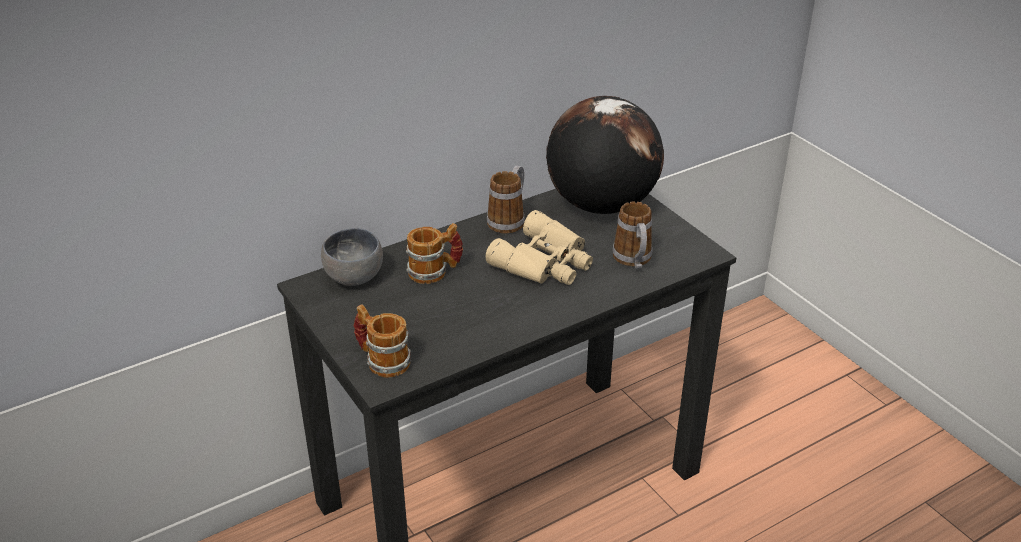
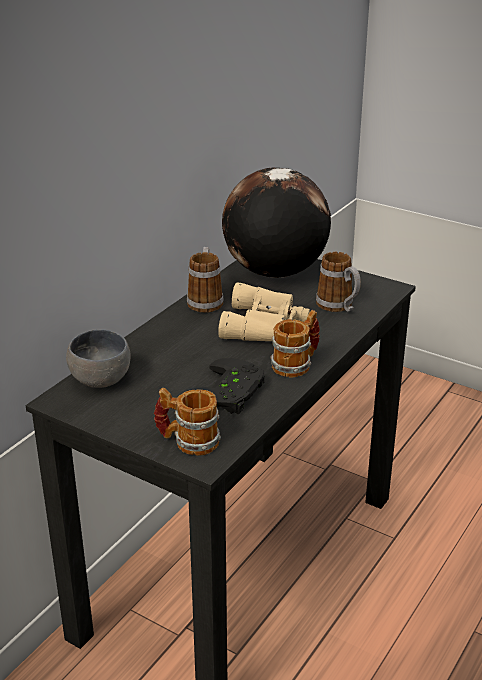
camera: 25 degrees left, 5 degrees down
mug [406,223,463,284] -> mug moved to [270,310,320,377]
none -> black game controller [187,358,264,414]

